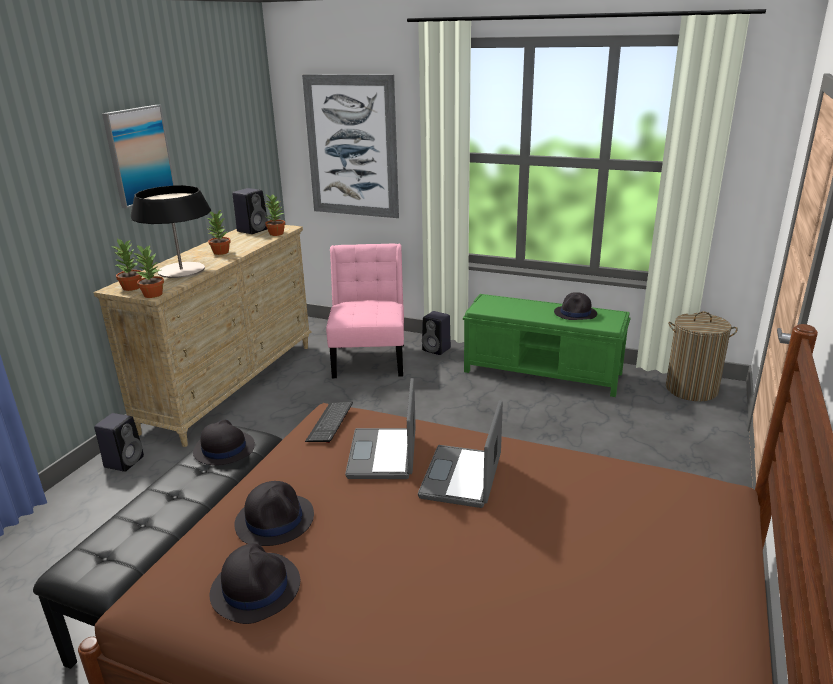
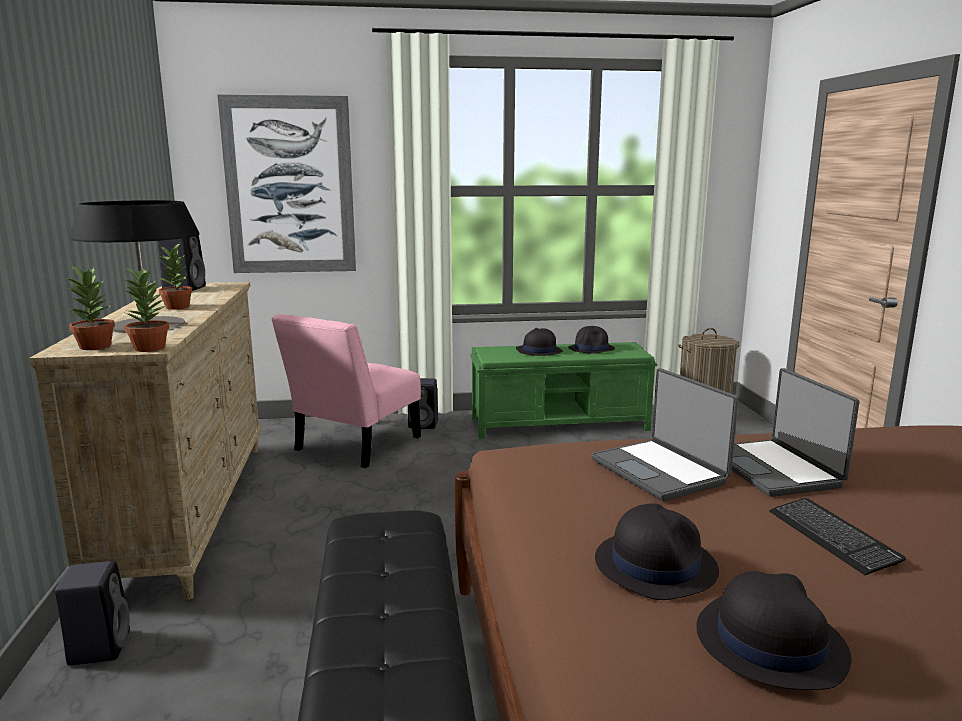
camera: 30 degrees left, 10 degrees down
picture [102,105,175,209] -> none
black hat [193,419,255,465] -> black hat moved to [516,328,563,356]
potted plant [265,195,285,236] -> none
keyboard [305,402,353,443] -> keyboard moved to [769,498,906,575]
pink chair [326,244,404,378] -> pink chair turned 120 degrees counterclockwise [272,314,421,468]

